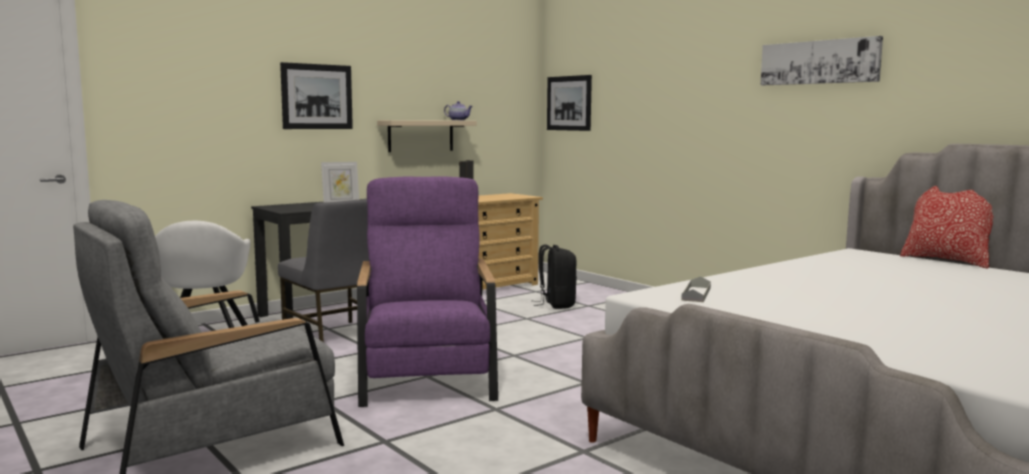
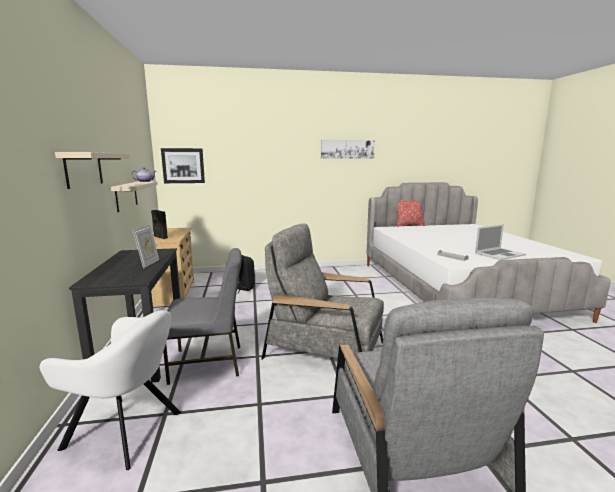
camera: 60 degrees left, 5 degrees up
picture [280,62,353,129] -> beige shelf [55,152,130,189]
purple armchair [357,176,498,407] -> grey armchair [261,224,384,360]
none -> laptop [475,224,526,260]

